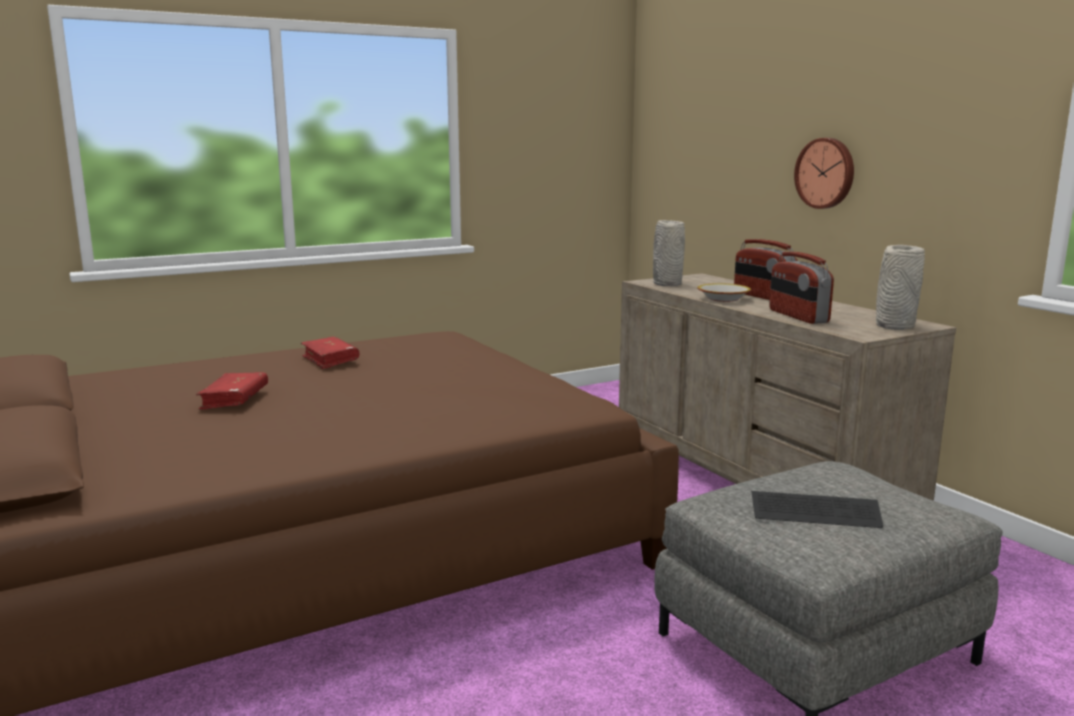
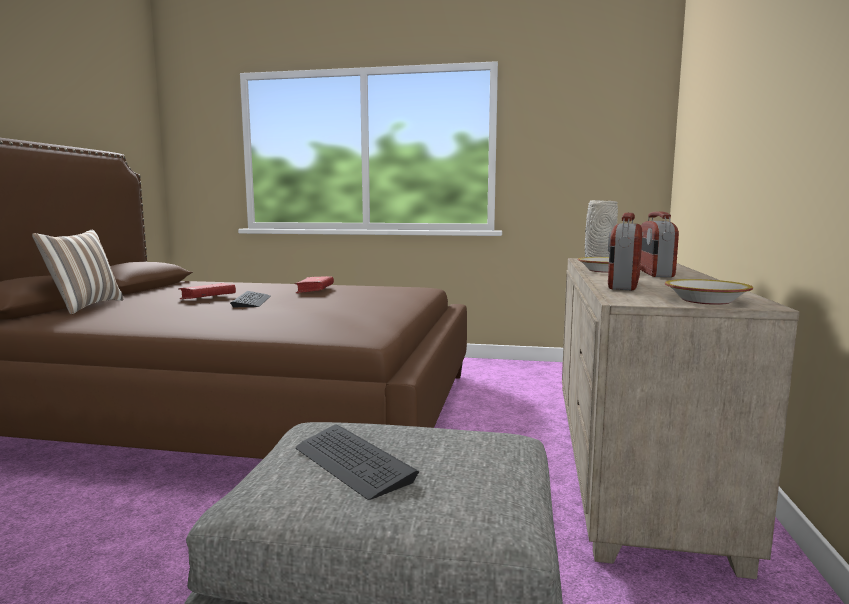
camera: 40 degrees right, 5 degrees down
wall clock [794,138,854,209] -> none
grey vase [876,245,925,330] -> bowl [665,279,753,305]
none -> pillow [32,230,123,314]
none -> keyboard [230,291,270,307]

